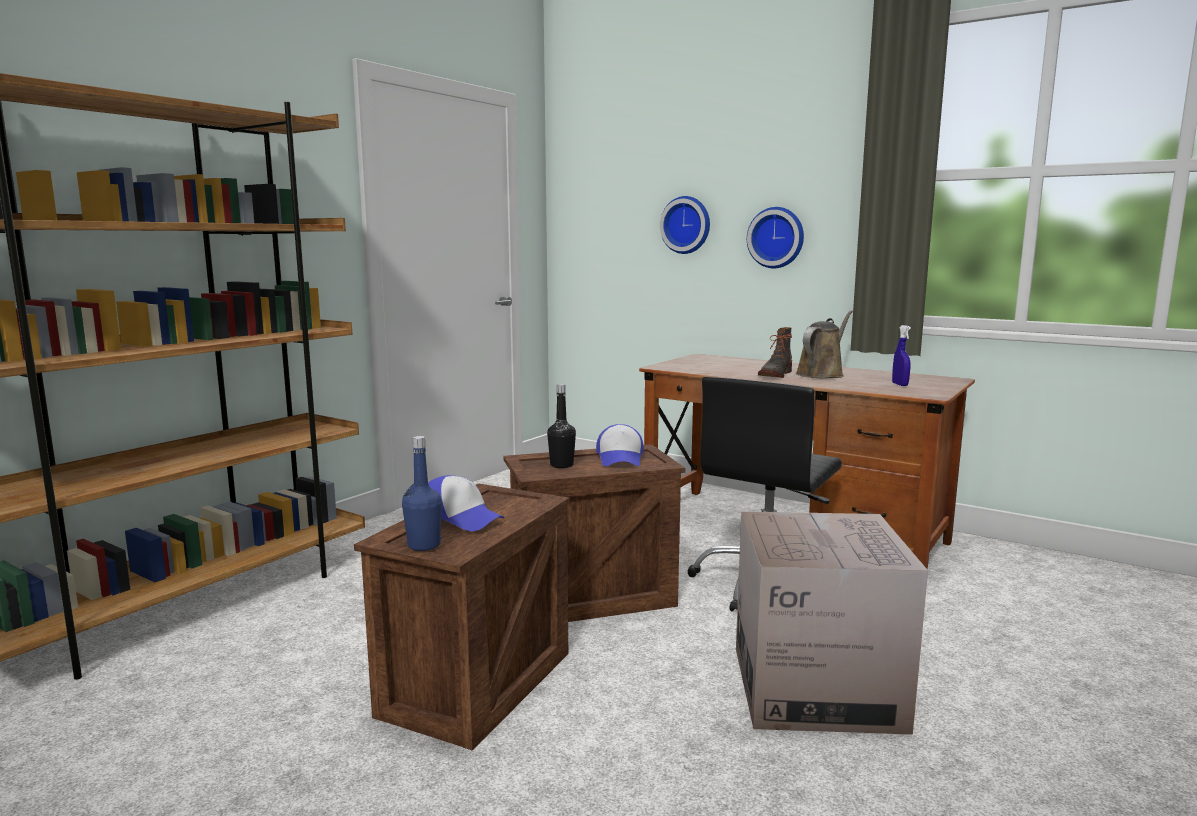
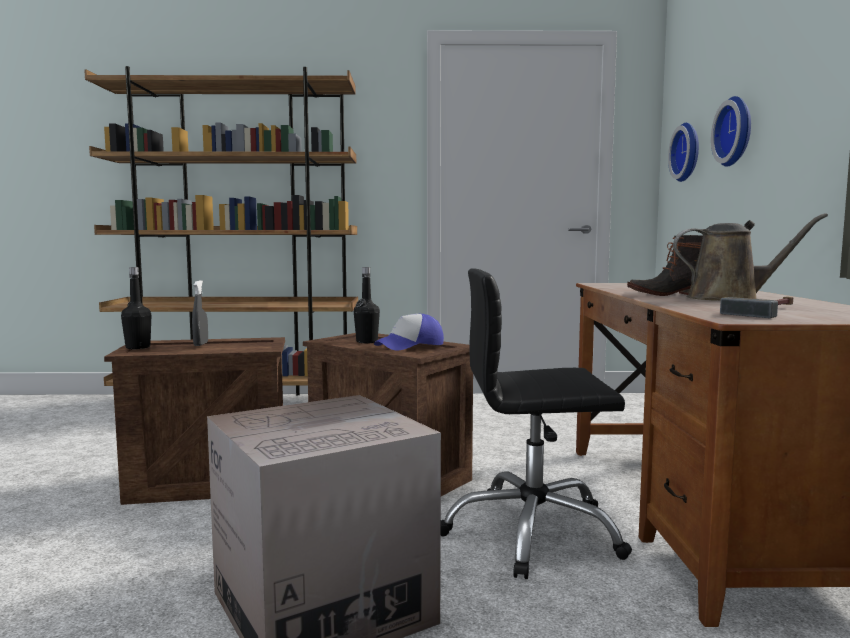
camera: 55 degrees right, 5 degrees down
blue bottle [402,436,442,551] -> black bottle [121,267,151,349]
cap [428,475,504,531] -> grey spray bottle [192,280,208,346]
wall clock [747,207,804,268] -> wall clock moved to [668,123,699,182]
blue spray bottle [892,325,911,386] -> hammer [720,297,793,318]

